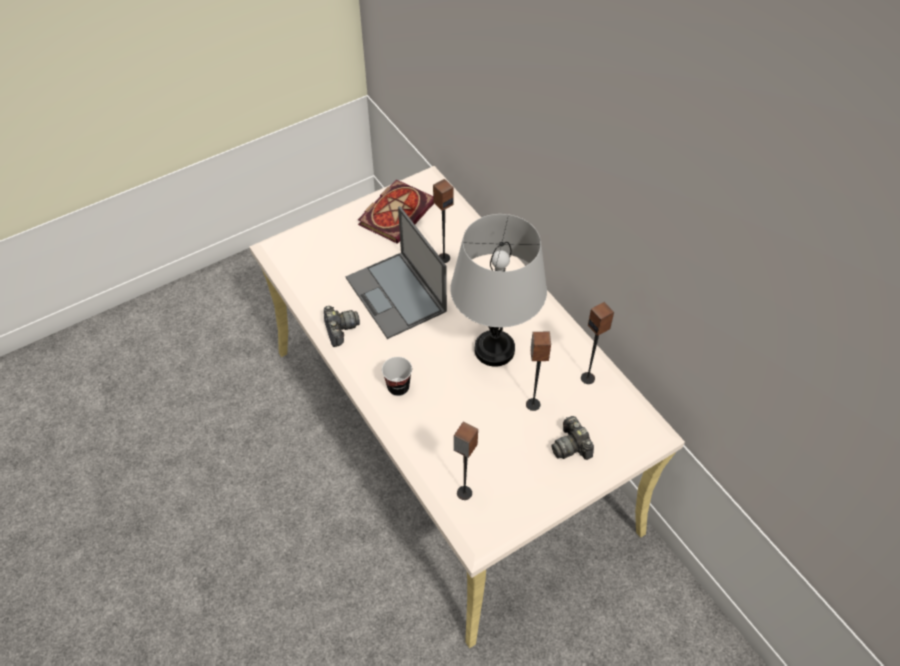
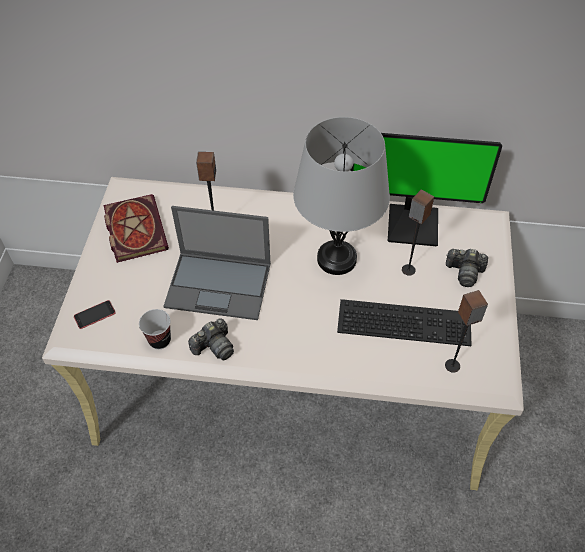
camera: 50 degrees left, 0 degrees up
camera [324,306,360,347] -> camera turned 120 degrees clockwise [188,318,234,360]
cup [382,357,412,396] -> cup moved to [139,309,171,349]
speaker [581,302,614,384] -> monitor [351,133,502,246]
none -> phone [74,300,116,329]
none -> keyboard [337,299,471,346]

